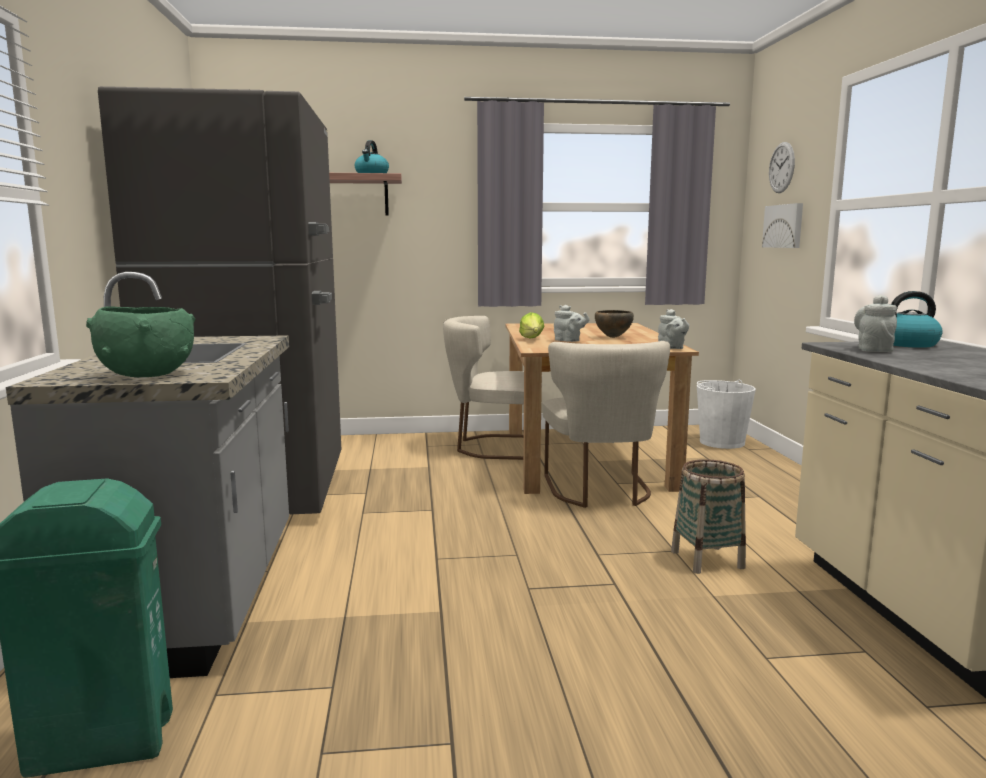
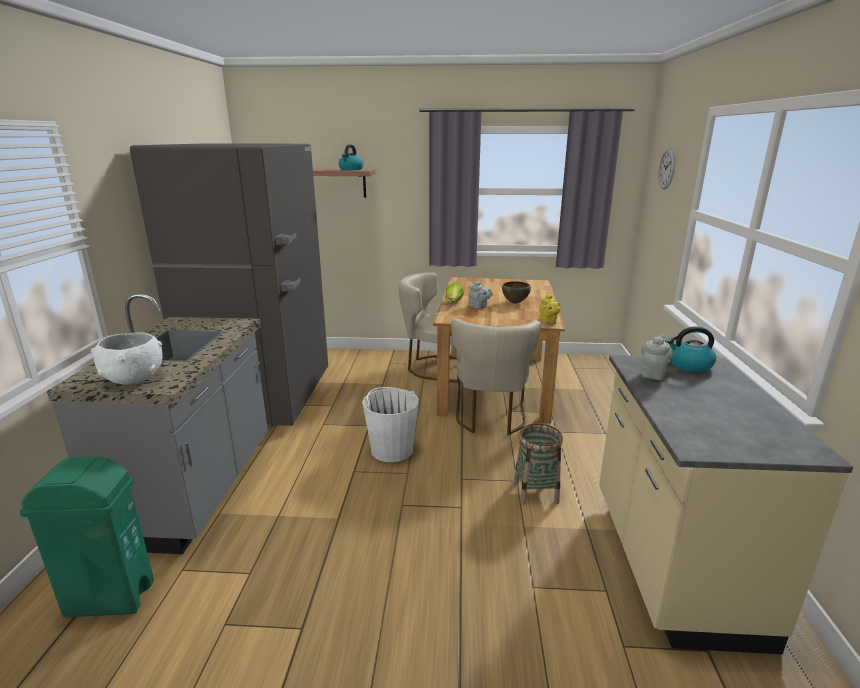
camera: 10 degrees right, 10 degrees up
green bowl [86,306,195,377] -> white bowl [91,332,162,384]
grey teapot [658,309,689,349] -> yellow teapot [539,293,561,324]
white bucket [697,380,756,449] -> white bucket moved to [362,387,419,462]
picture [762,203,803,248] -> none

